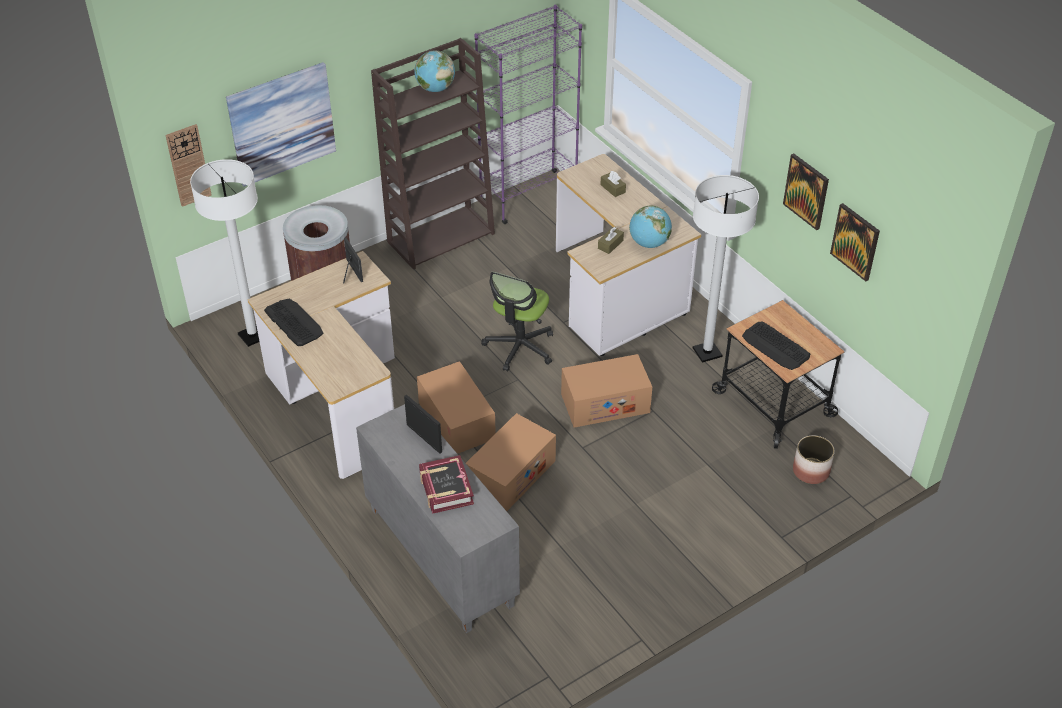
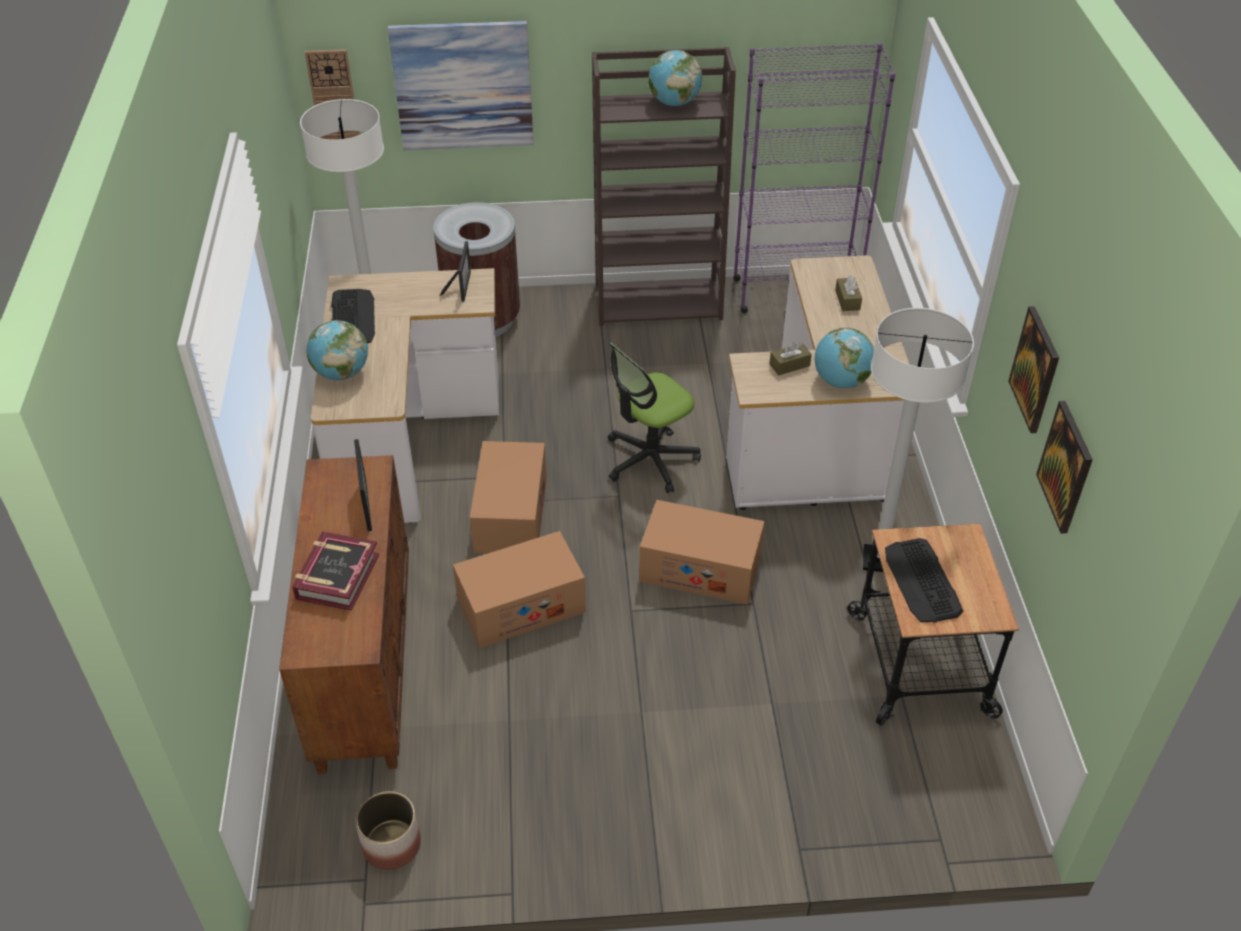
camera: 30 degrees right, 0 degrees up
grey cabinet [356,404,520,633] -> brown cabinet [279,455,409,774]
planter [793,435,835,484] -> planter moved to [355,791,421,870]
none -> globe [307,320,368,380]

